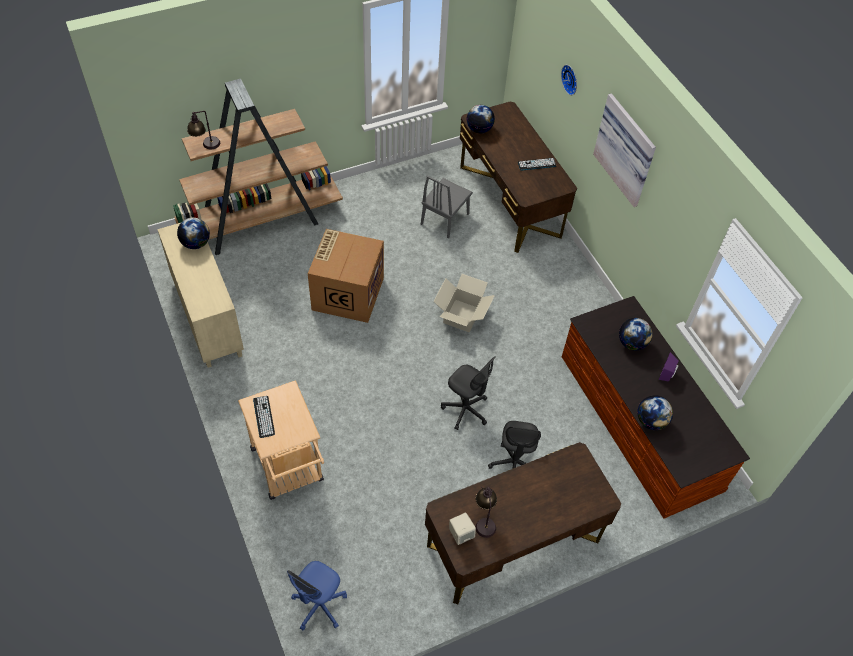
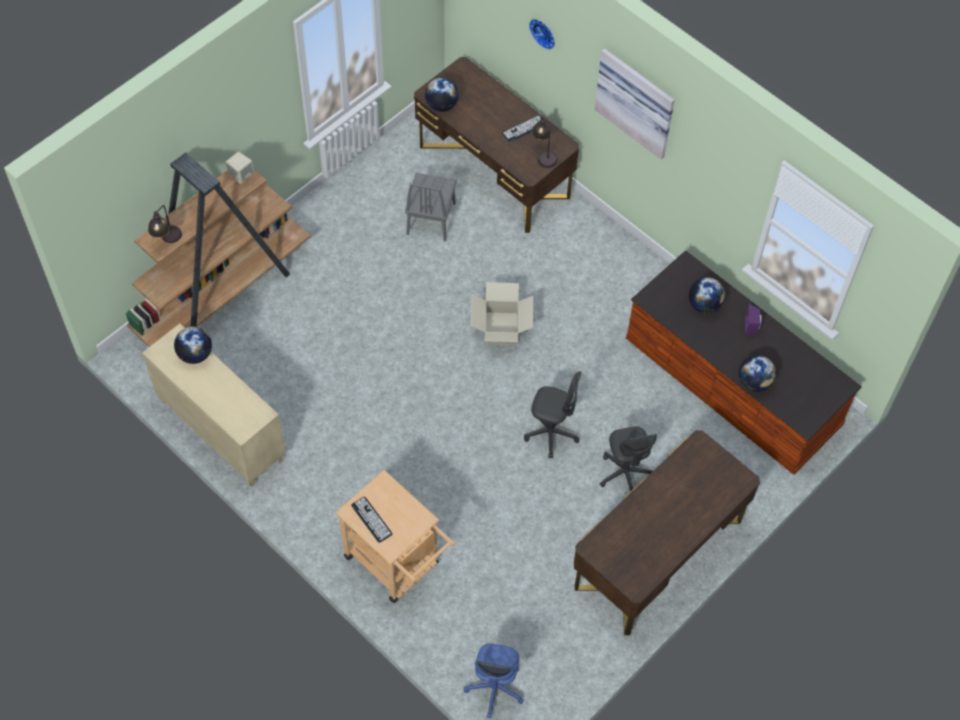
camera: 20 degrees left, 5 degrees up
cardboard box [308,229,384,323] -> none
beige speaker [449,513,476,545] -> beige speaker moved to [226,152,254,184]
table lamp [475,487,497,538] -> table lamp moved to [532,116,557,168]

